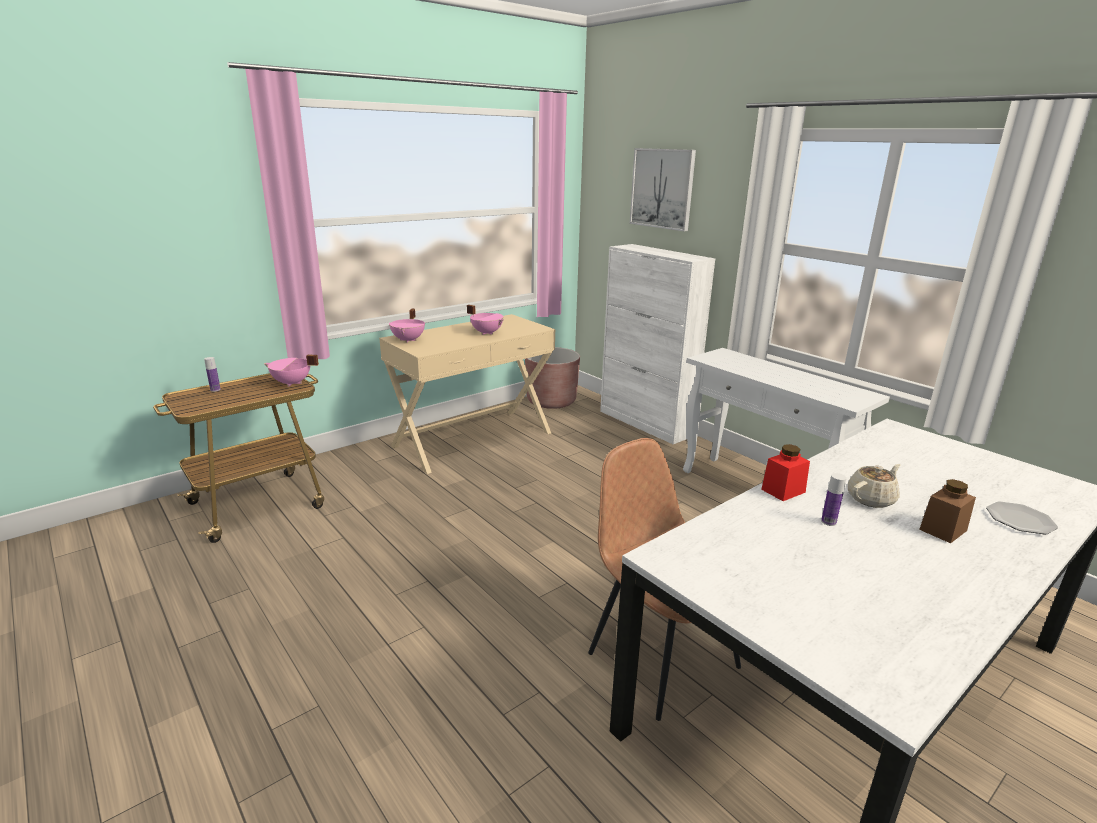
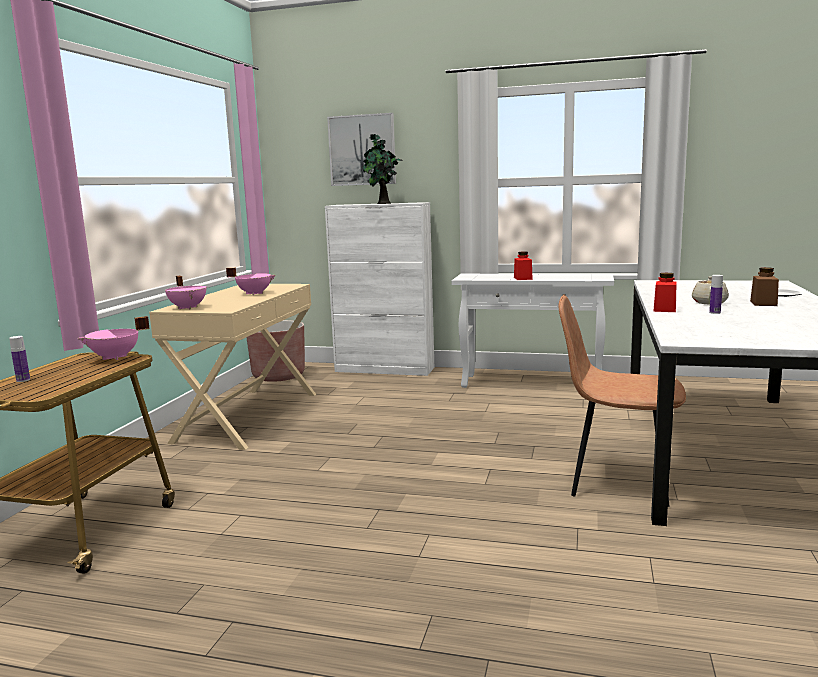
camera: 35 degrees left, 10 degrees down
none -> potted plant [361,134,403,204]
none -> red jar [514,251,533,280]

